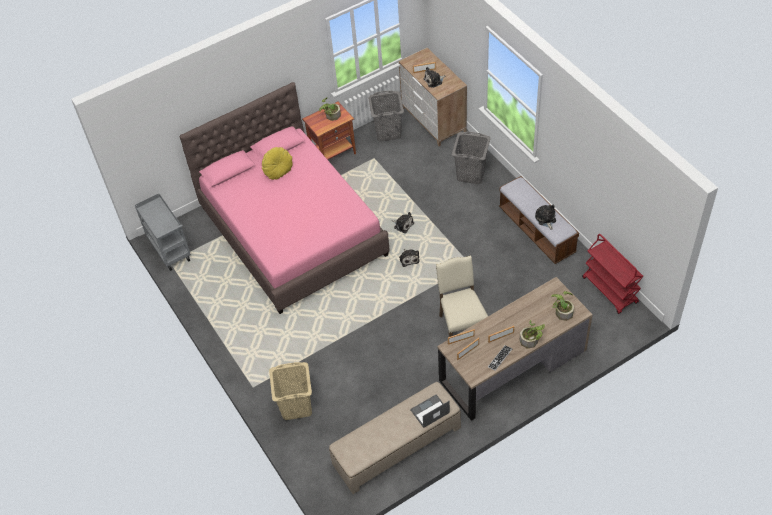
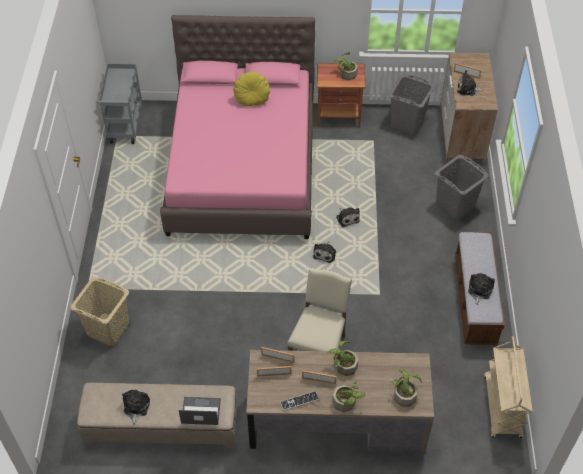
camera: 30 degrees right, 0 degrees up
red cart [582,234,644,314] -> beige cart [484,336,533,438]
none -> plush toy [122,389,150,425]
none -> potted plant [327,341,359,376]

